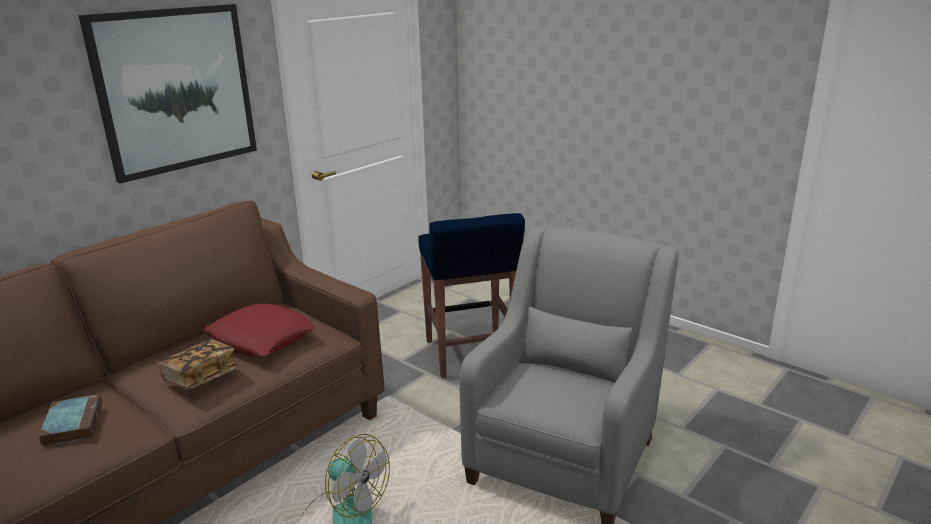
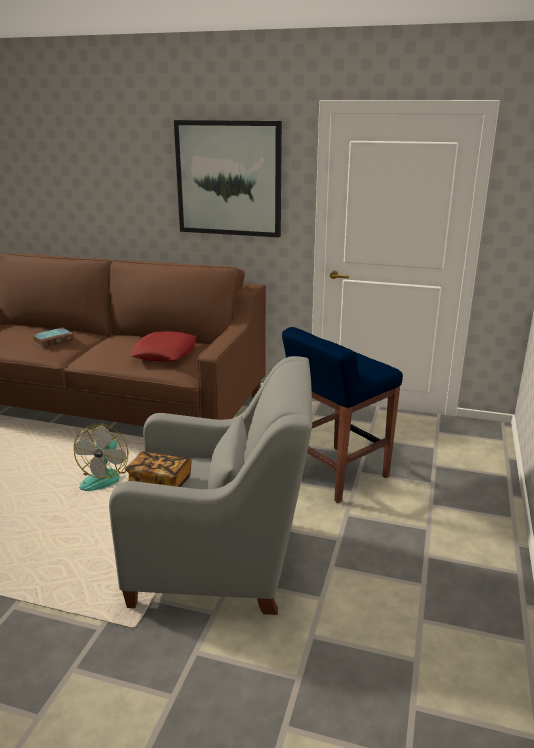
camera: 65 degrees right, 0 degrees up
book [158,339,238,390] -> book moved to [125,451,192,487]

